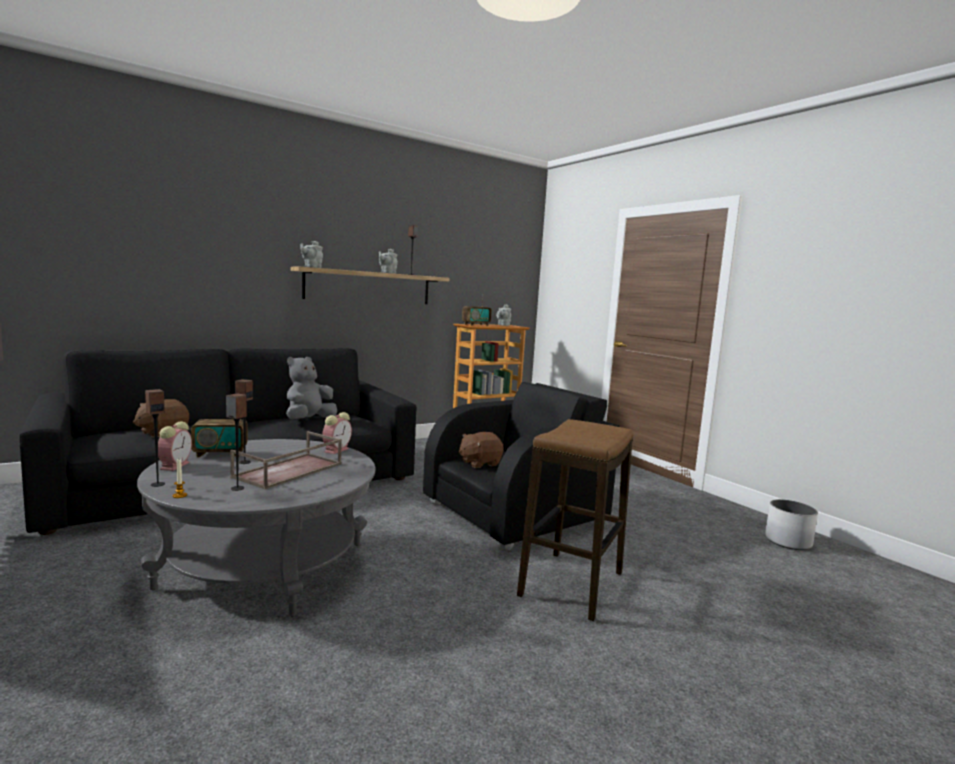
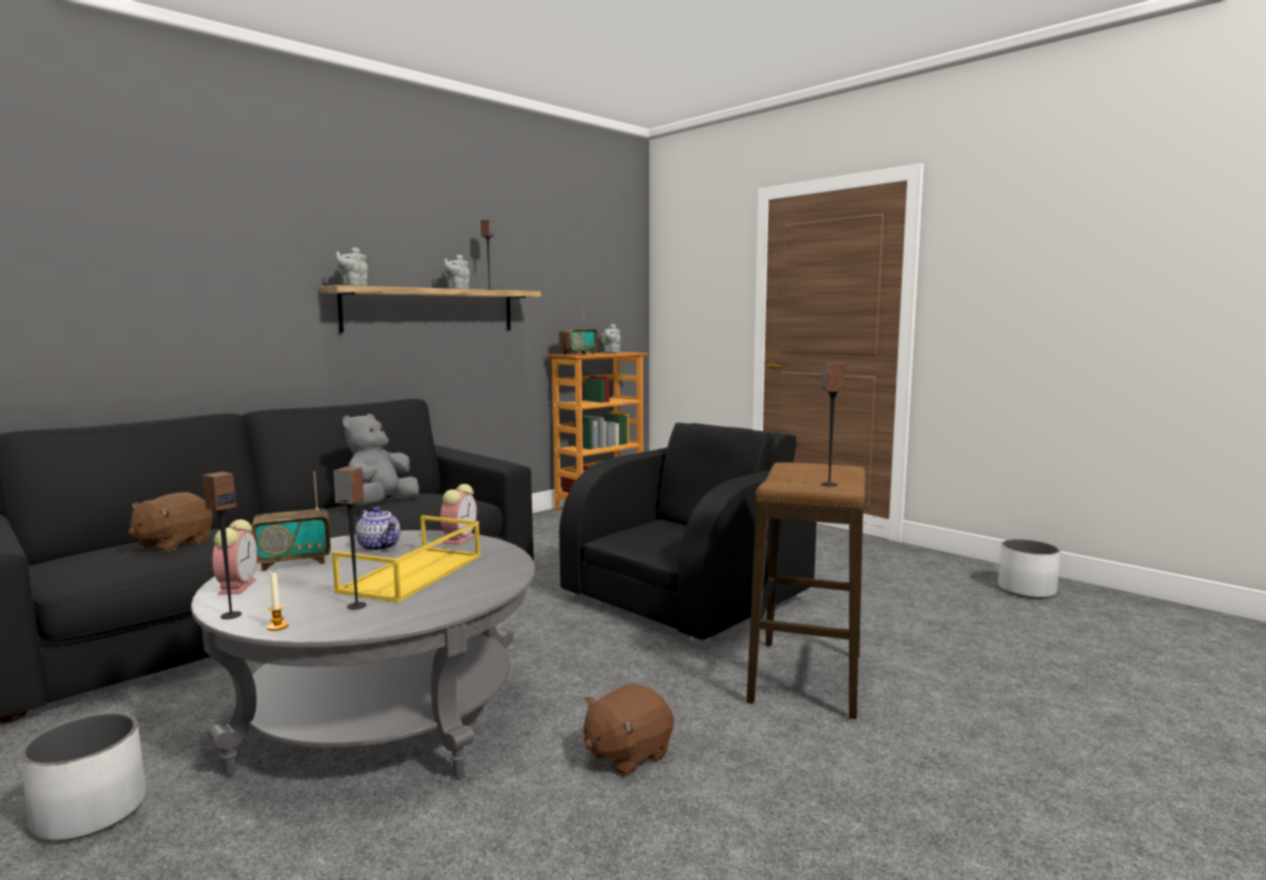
camera: 10 degrees left, 0 degrees up
brown tray [230,431,342,489] -> yellow tray [332,515,480,603]
speaker [235,379,253,464] -> speaker moved to [821,362,845,487]
brown plush toy [459,432,504,468] -> brown plush toy moved to [584,685,674,776]
none -> white planter [20,713,146,841]
none -> teapot [356,507,400,551]

